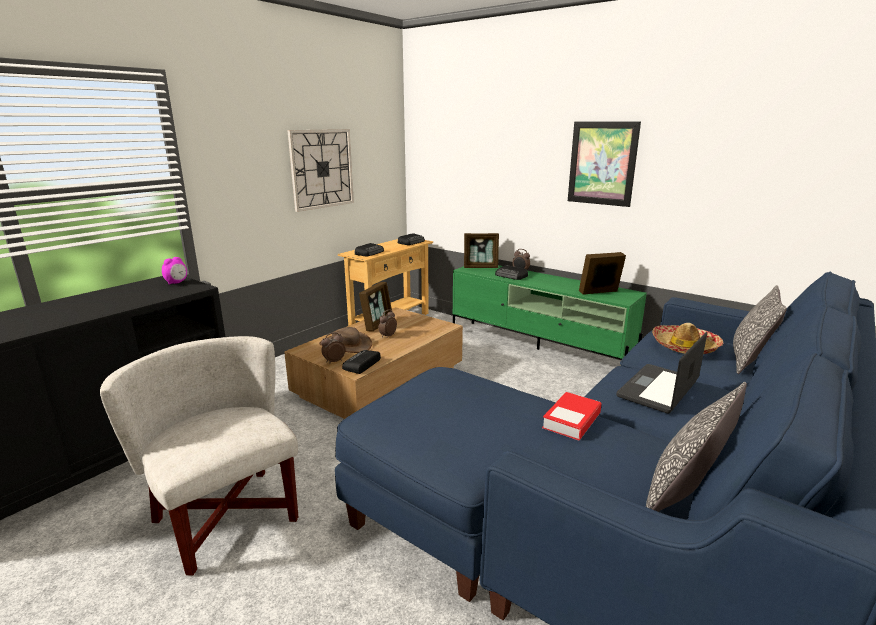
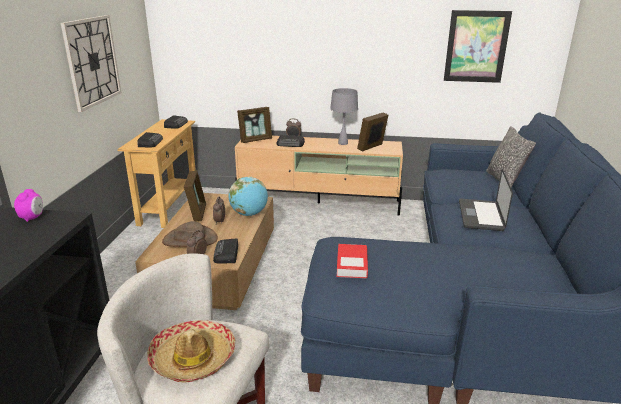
camera: 30 degrees left, 5 degrees up
green tv stand [453,265,647,360] -> beige tv stand [235,136,403,216]
book [542,392,602,441] -> book moved to [337,244,368,278]
picture [568,122,641,207] -> picture moved to [444,10,512,83]
pillow [646,382,747,512] -> none
hat [652,323,723,354] -> hat moved to [147,320,235,382]
none -> globe [228,177,268,216]
none -> grey table lamp [330,88,358,145]

